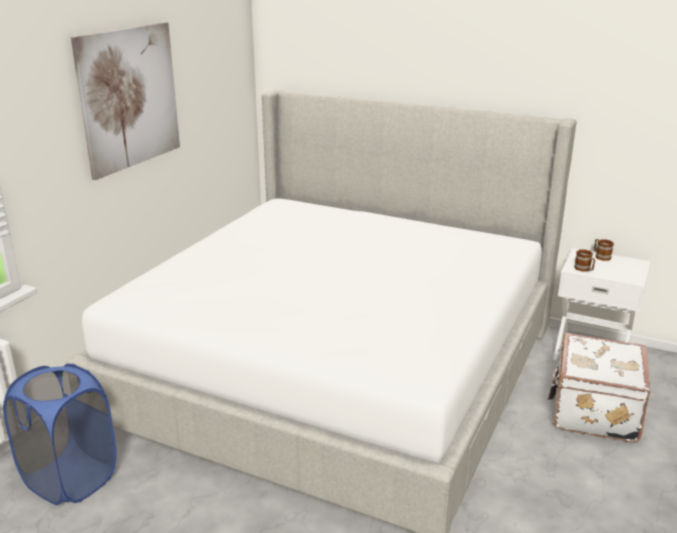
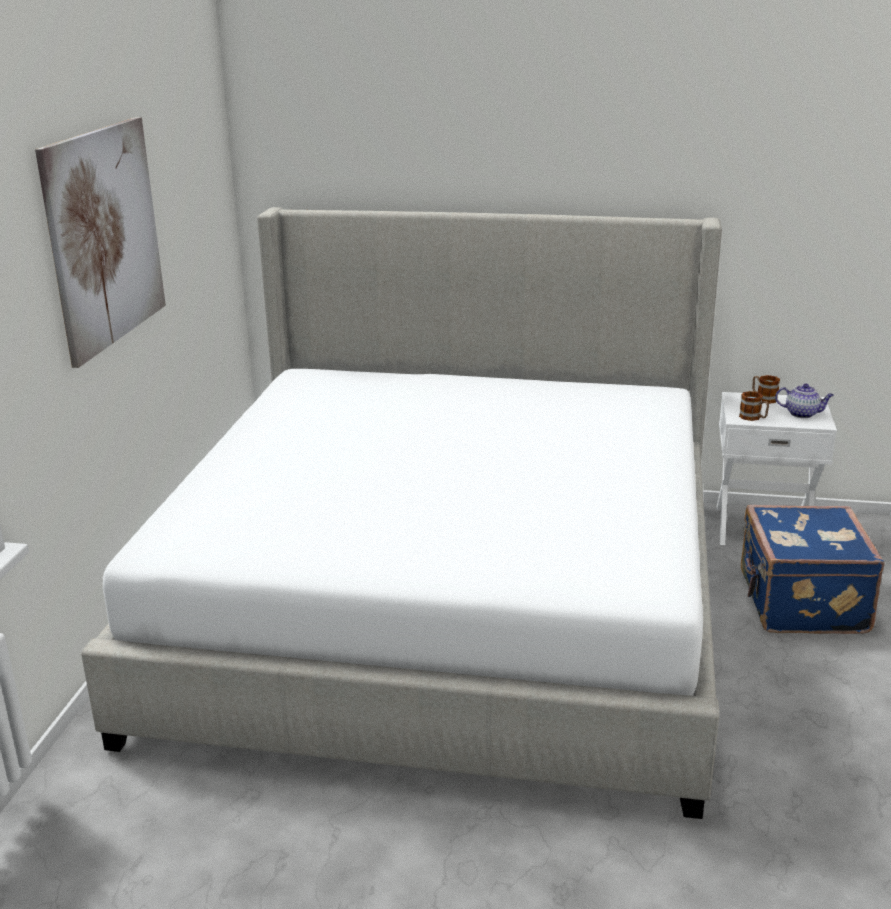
camera: 15 degrees left, 0 degrees up
blue laundry basket [3,364,117,505] -> none
white suitcase [548,333,650,443] -> blue suitcase [741,505,884,634]
none -> teapot [775,384,834,418]

